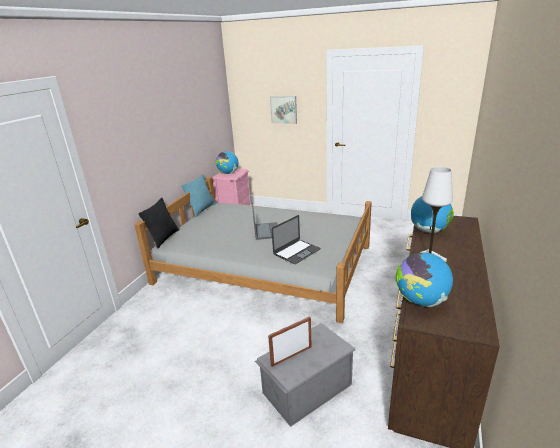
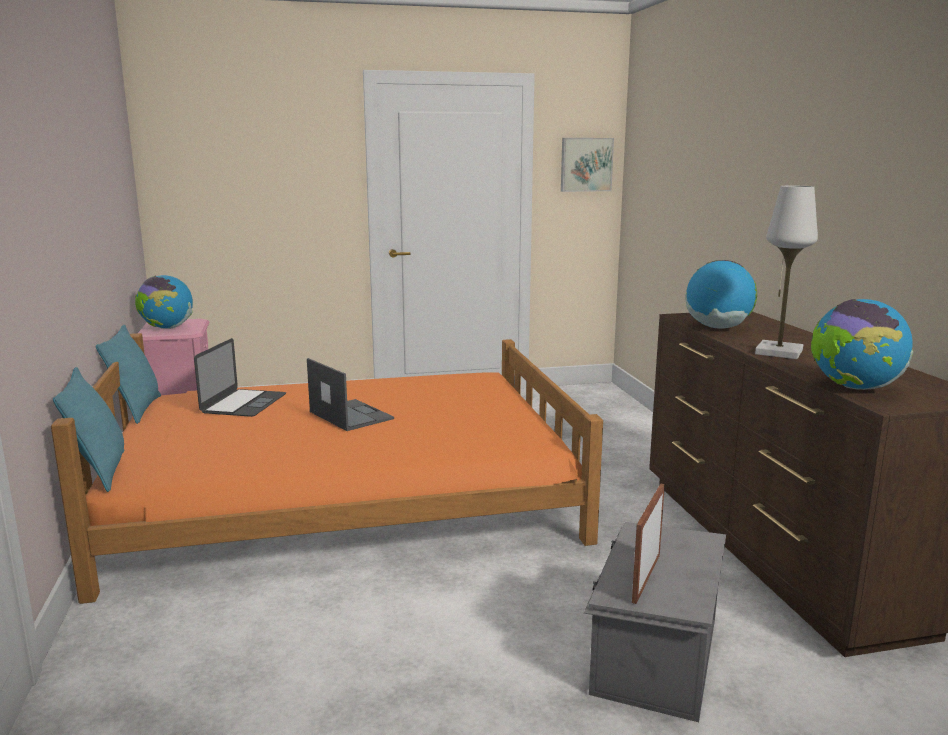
camera: 35 degrees left, 10 degrees down
grey bed [134,177,372,323] -> orange bed [51,333,603,604]
black pillow [138,198,179,249] -> turquoise pillow [53,367,124,492]
picture [270,96,297,124] -> picture moved to [561,138,614,192]
laptop [271,215,321,264] -> laptop moved to [194,338,286,417]

